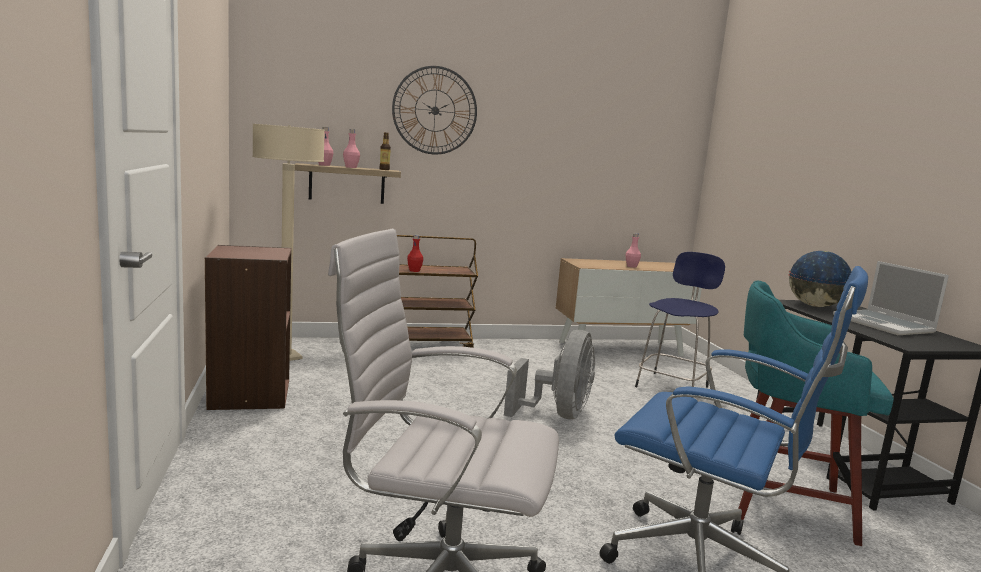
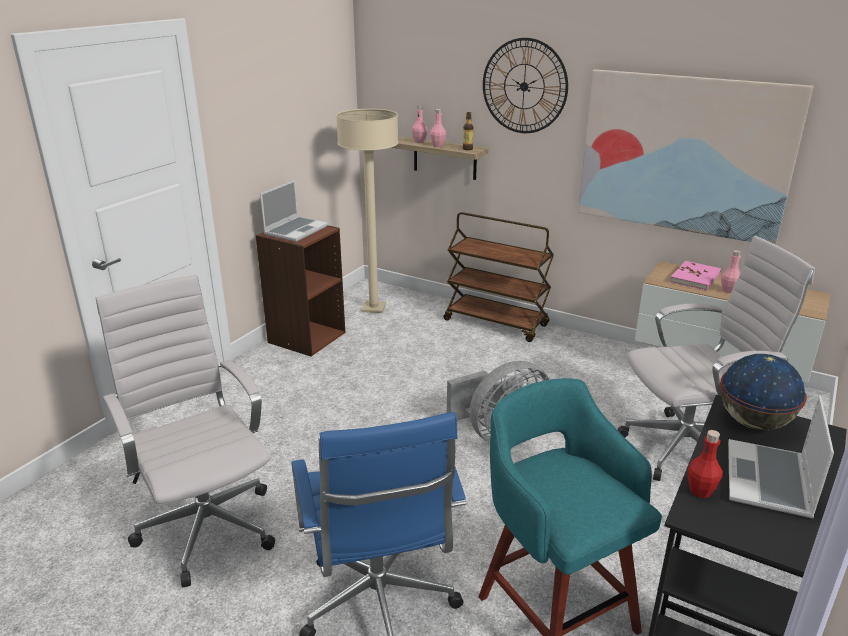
camera: 45 degrees right, 15 degrees up
red bottle [407,235,423,272] -> red bottle moved to [688,430,723,498]
blue stool [635,252,725,398] -> white office chair [617,236,815,481]
none -> laptop [260,180,328,242]
none -> picture [578,69,814,245]
none -> pink book [670,261,721,291]

